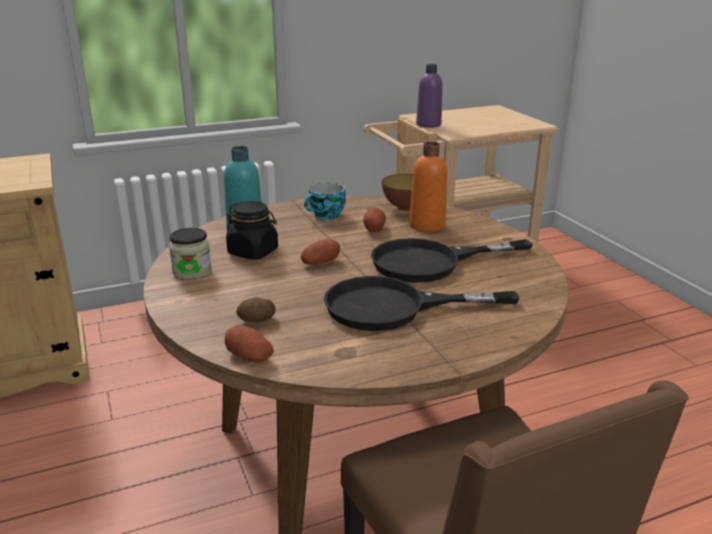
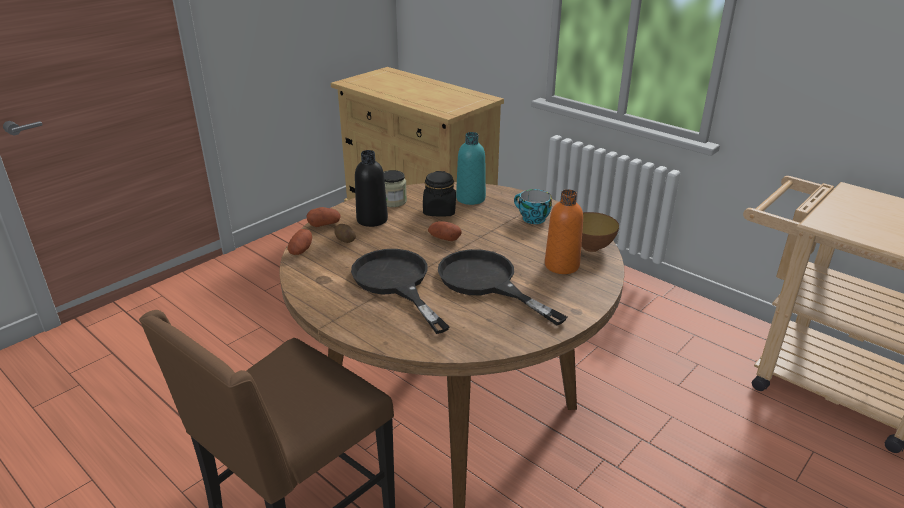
camera: 65 degrees right, 5 degrees up
potato [363,208,386,232] -> potato moved to [306,207,341,227]
purple bottle [416,64,442,128] -> none
none -> black bottle [355,150,388,227]

